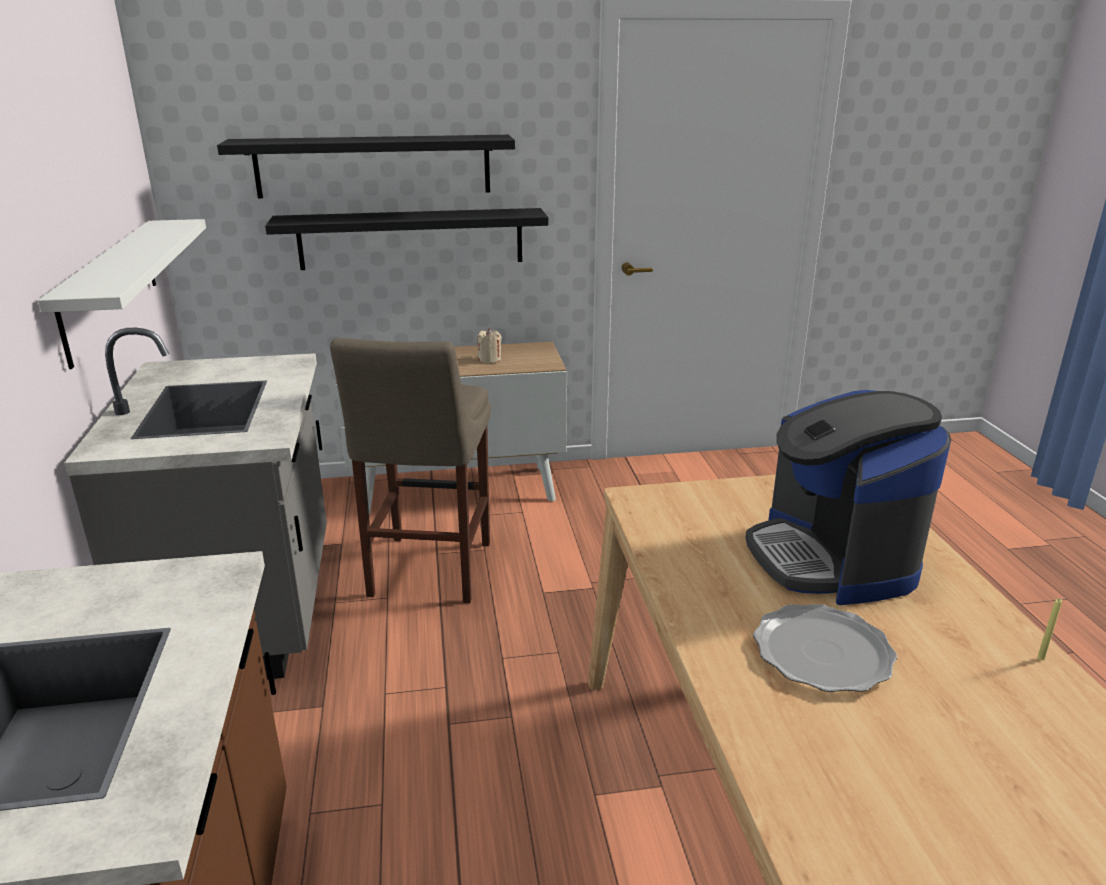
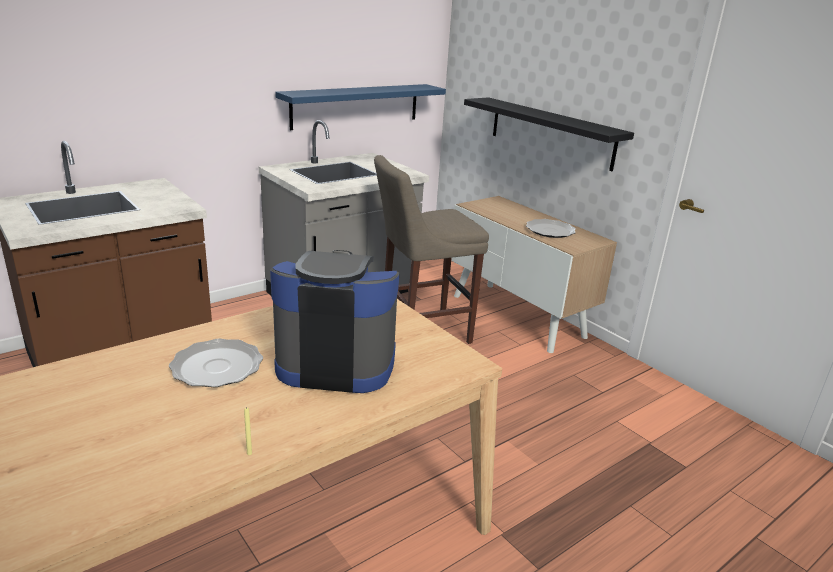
camera: 60 degrees right, 0 degrees up
white shelf [38,219,206,369] -> blue shelf [275,84,446,130]
black shelf [217,135,515,198] -> none
beige candle [477,328,502,363] -> plate [526,219,576,238]
coffee machine [745,390,951,605] -> coffee machine turned 45 degrees clockwise [270,250,399,393]

